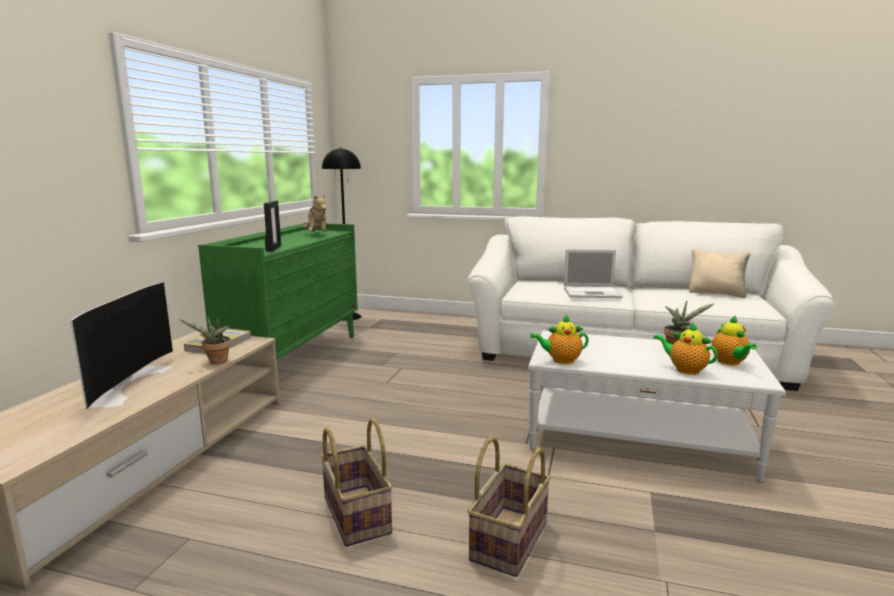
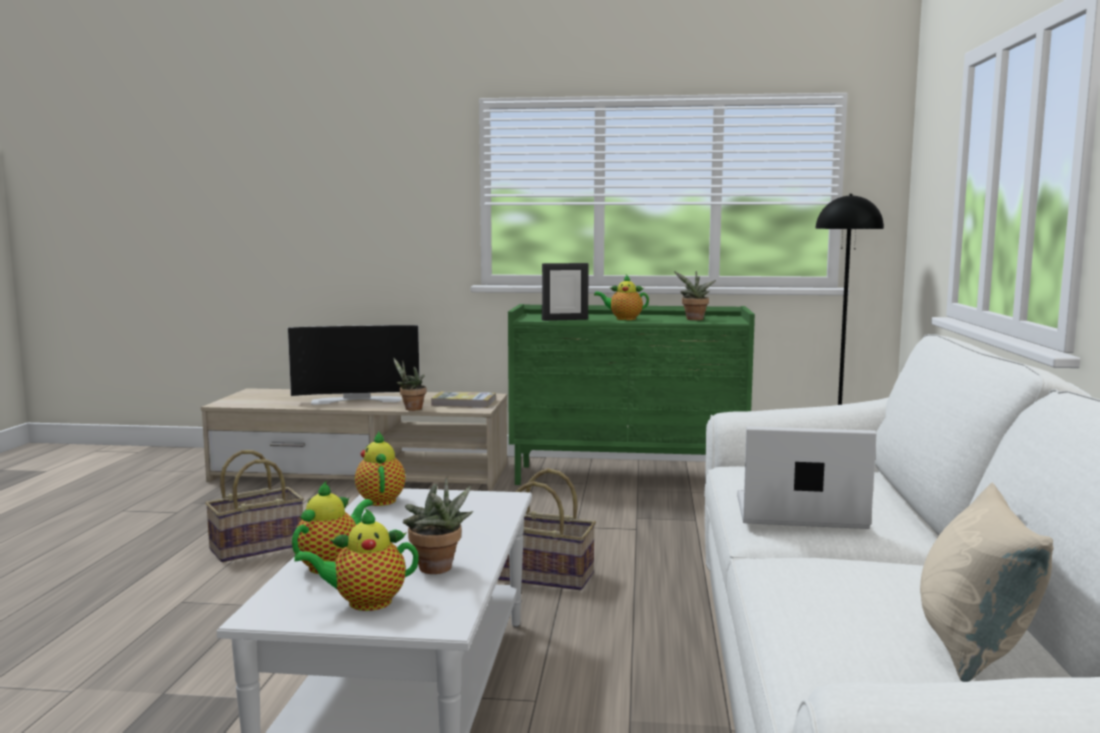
camera: 80 degrees right, 5 degrees down
plush toy [303,194,327,231] -> potted plant [674,271,716,320]
basket [467,436,551,577] -> basket moved to [498,468,596,590]
laptop [564,249,623,298] -> laptop turned 105 degrees clockwise [737,427,877,529]
none -> teapot [594,275,649,320]

